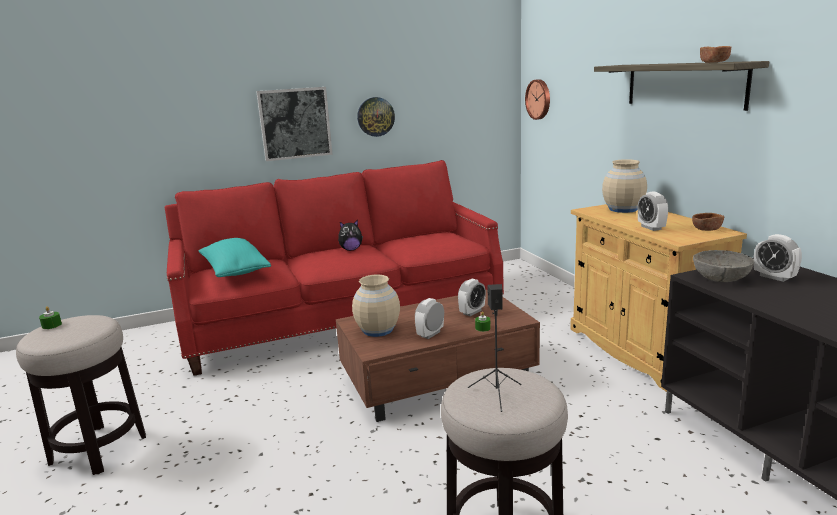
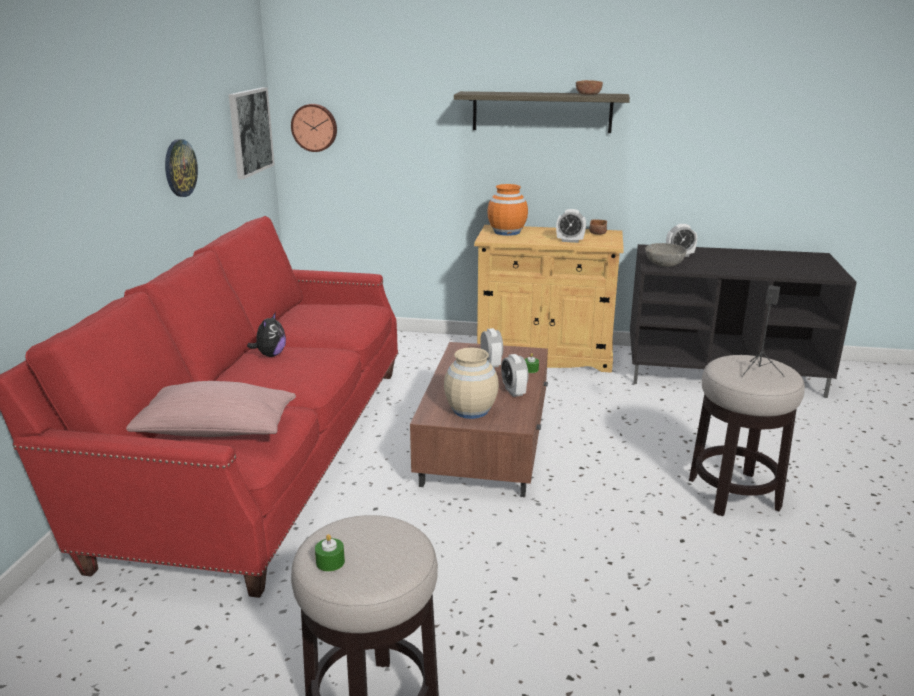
camera: 60 degrees left, 5 degrees up
turquoise pillow [199,238,271,277] -> pink pillow [126,381,296,437]
picture [256,87,333,161] -> picture moved to [229,87,275,179]
beige vase [602,159,647,213] -> orange vase [487,184,528,236]

